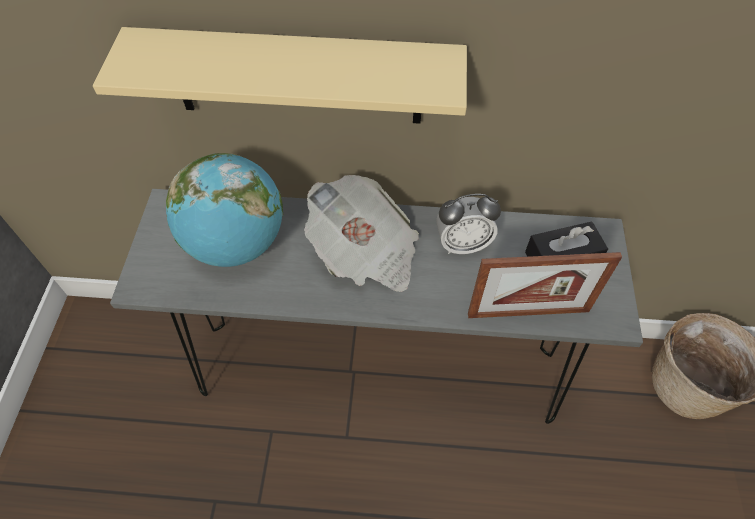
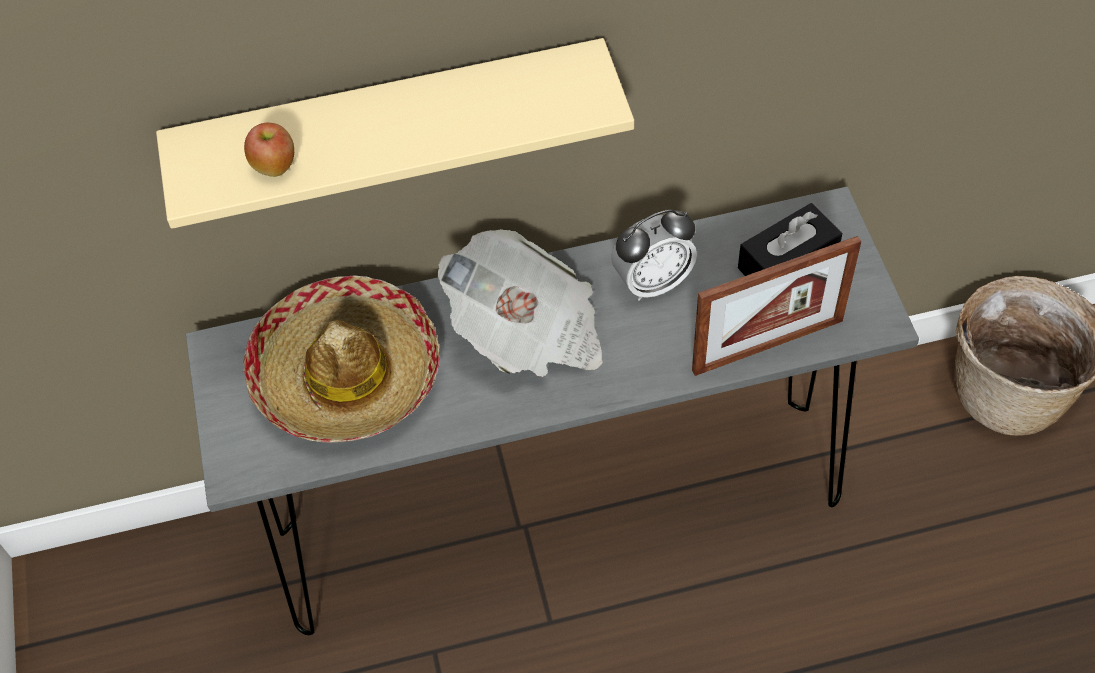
camera: 15 degrees left, 0 degrees up
globe [166,153,284,267] -> hat [243,275,440,442]
none -> apple [244,123,294,177]

